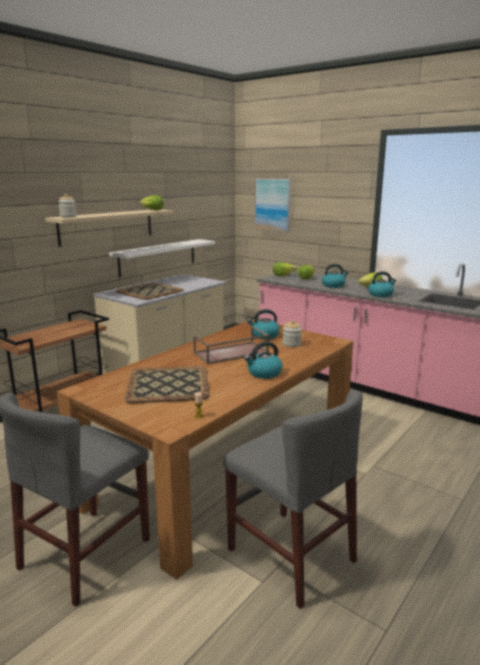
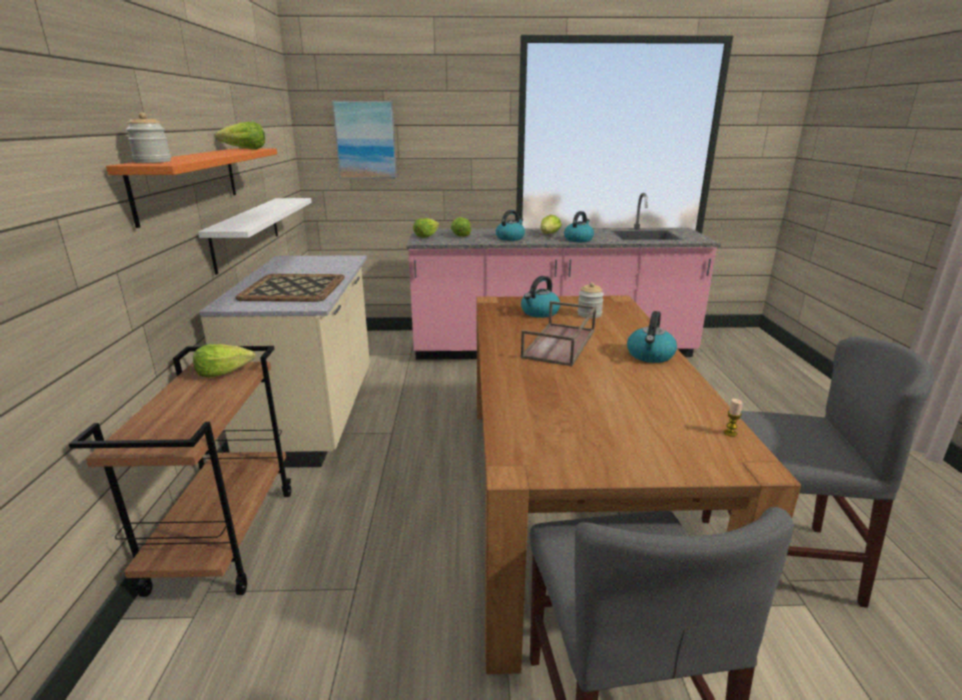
camera: 40 degrees left, 5 degrees up
beige shelf [45,209,174,247] -> orange shelf [106,148,277,228]
tray [124,366,210,403] -> none
none -> lettuce [193,344,255,378]

